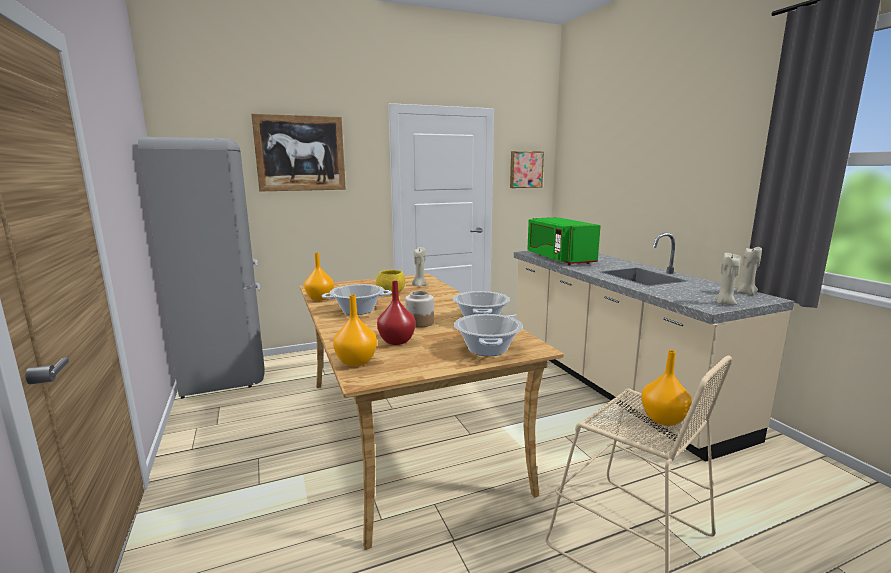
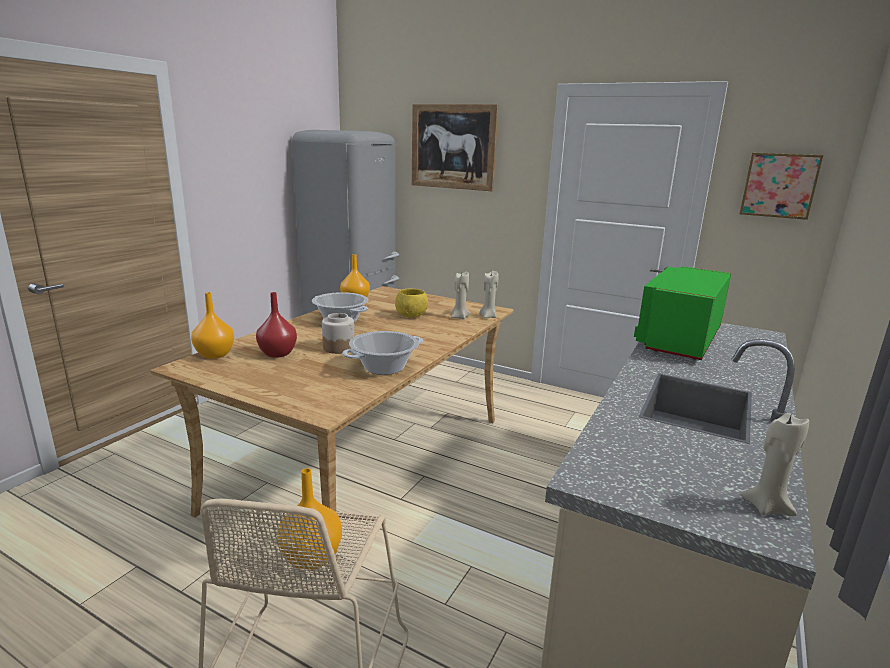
camera: 50 degrees right, 5 degrees up
cooking pot [454,314,523,356] -> none
beige candle [715,253,741,305] -> beige candle moved to [479,271,499,318]

